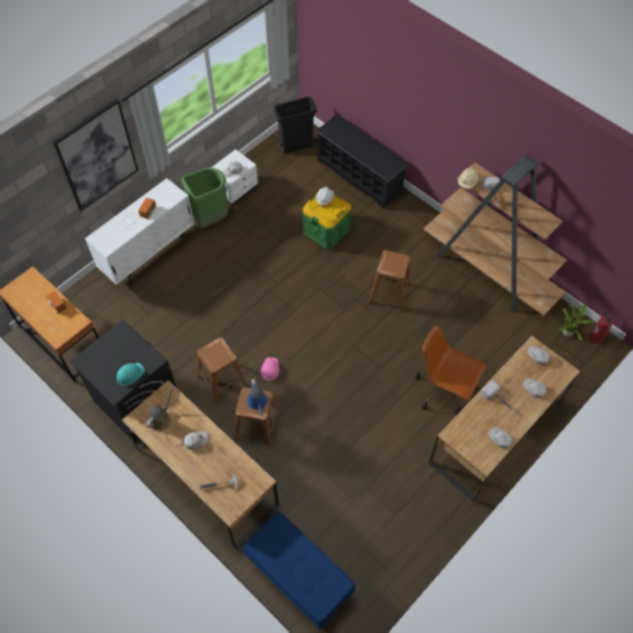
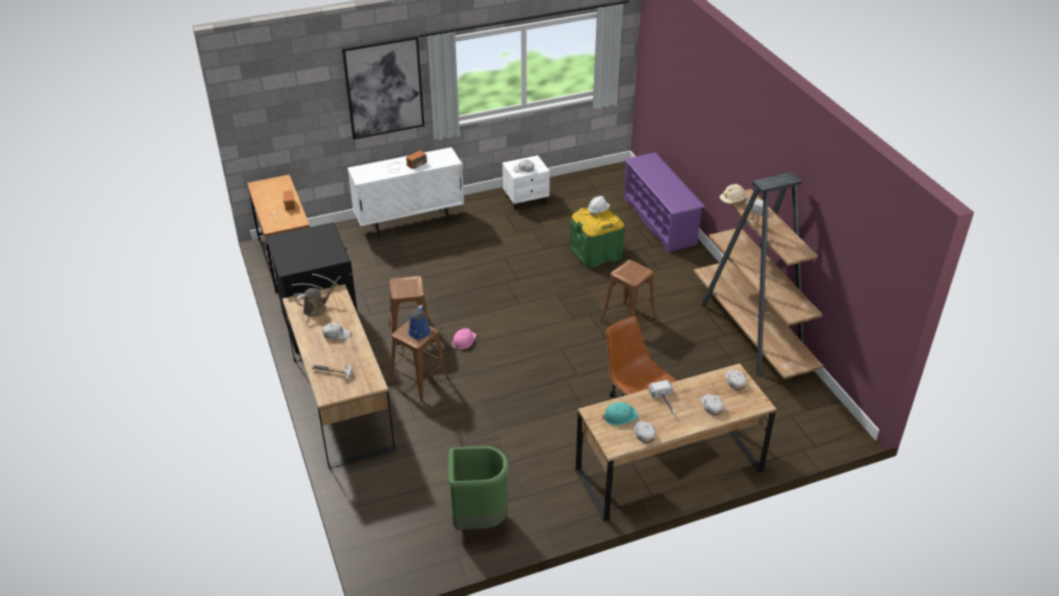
camera: 25 degrees right, 20 degrees down
turquoise hard hat [116,363,145,386] -> turquoise hard hat moved to [602,402,638,425]
green trash can [181,167,229,228] -> green trash can moved to [448,446,509,530]
blue bench [243,511,355,630] -> none
black trash can [274,96,317,154] -> none
black shoe rack [315,114,410,209] -> purple shoe rack [624,153,705,253]
potted plant [559,304,594,340] -> none
fire extinguisher [590,312,612,344] -> none

